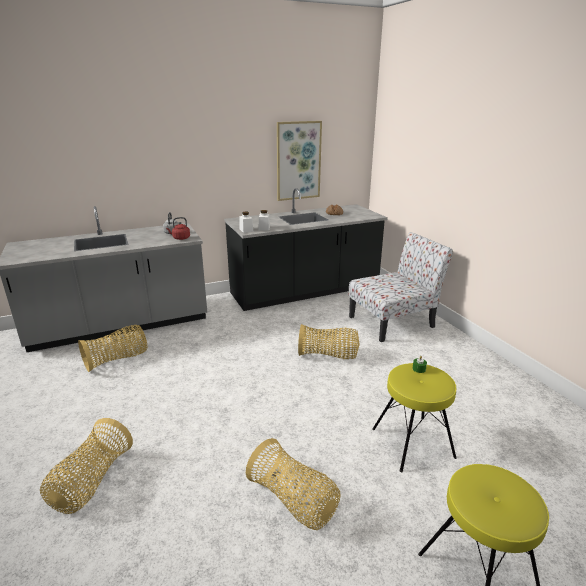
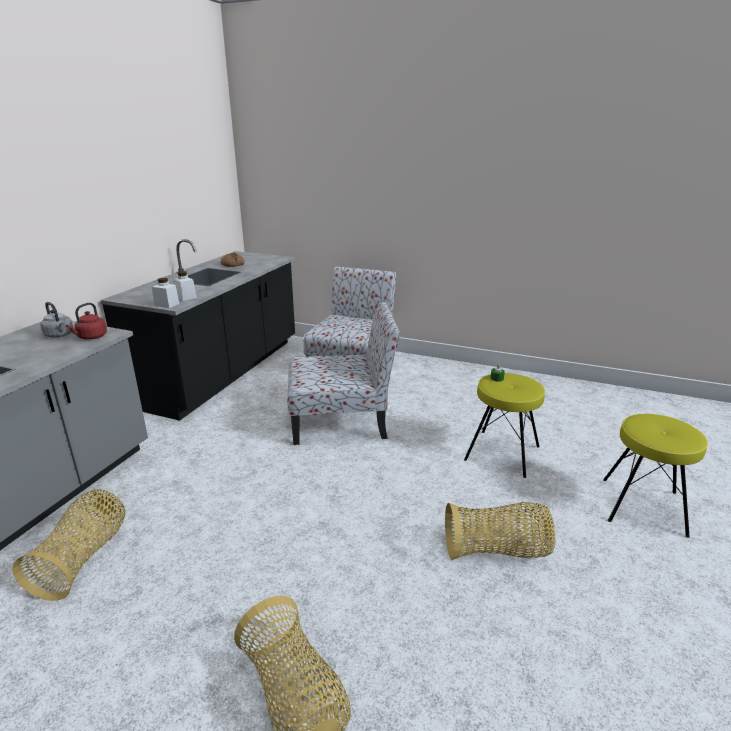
camera: 45 degrees left, 0 degrees up
picture [277,121,322,201] -> none
basket [298,324,360,359] -> chair [287,302,400,445]

